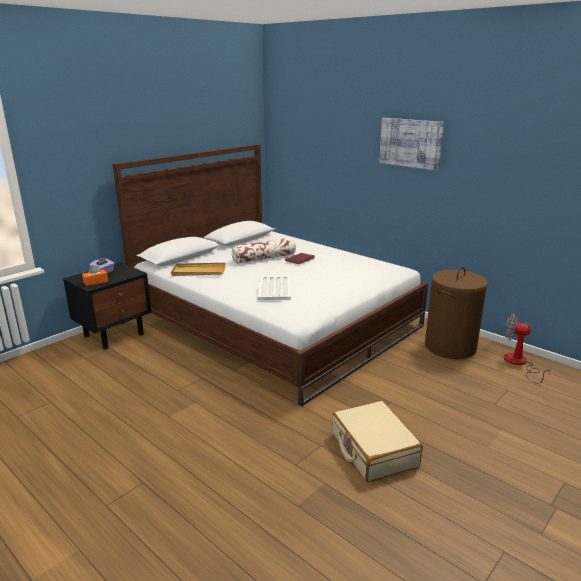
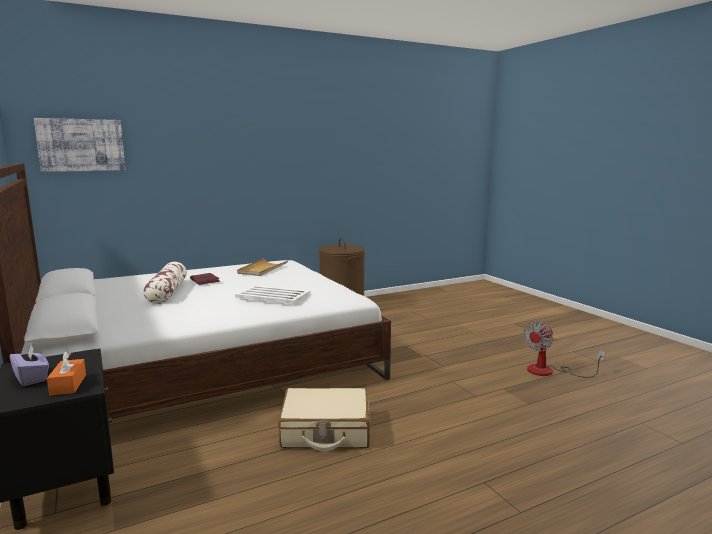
camera: 70 degrees left, 10 degrees down
beige tray [171,263,226,276] -> beige tray moved to [237,258,288,276]
beige suitcase [332,400,423,482] -> beige suitcase moved to [278,388,370,451]
picture [379,118,444,171] -> picture moved to [34,118,125,172]
fan [504,314,551,384] -> fan moved to [523,321,605,378]

